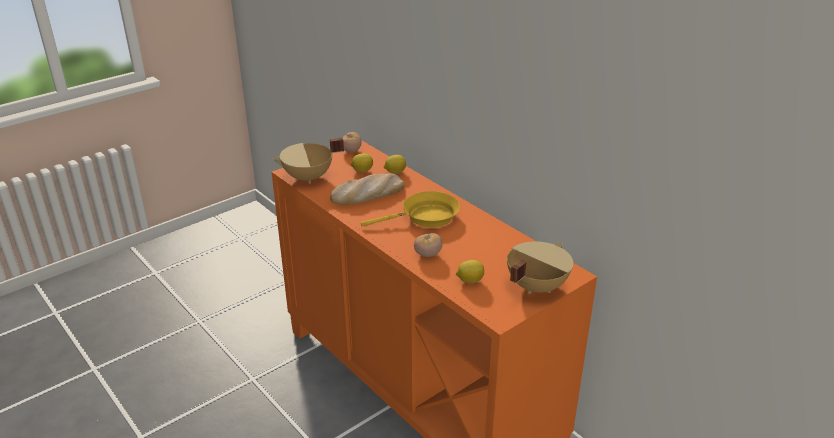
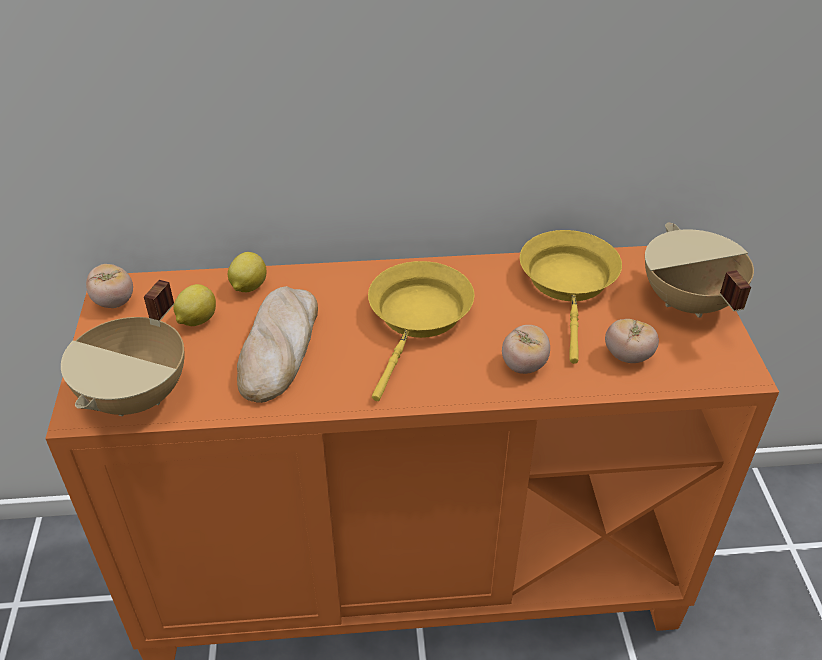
camera: 55 degrees left, 10 degrees up
lemon [456,260,484,283] -> tomato [605,319,659,363]
none -> yellow frying pan [520,230,622,364]

